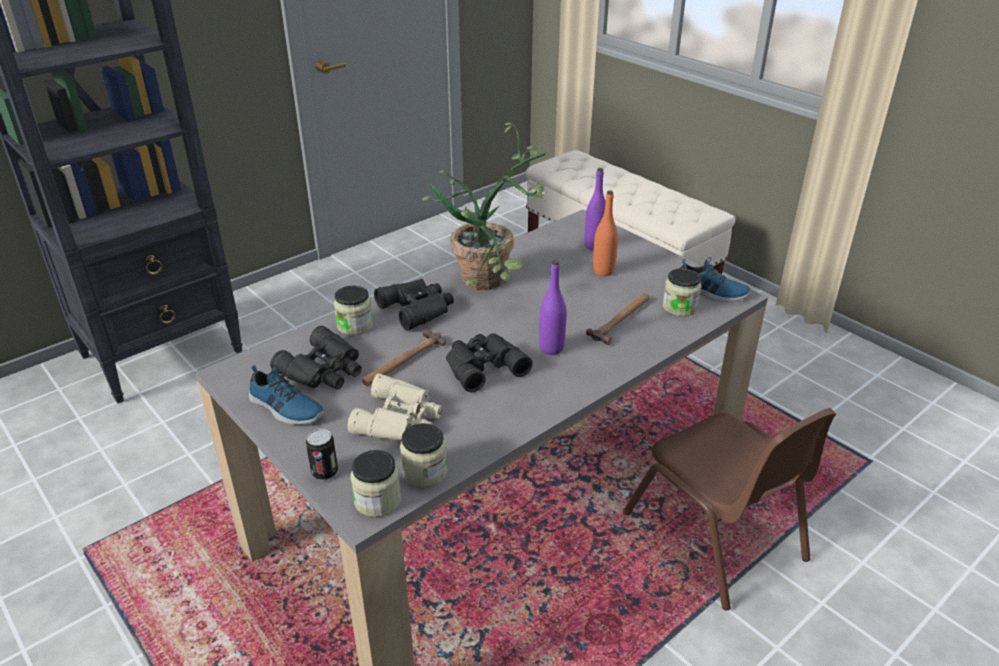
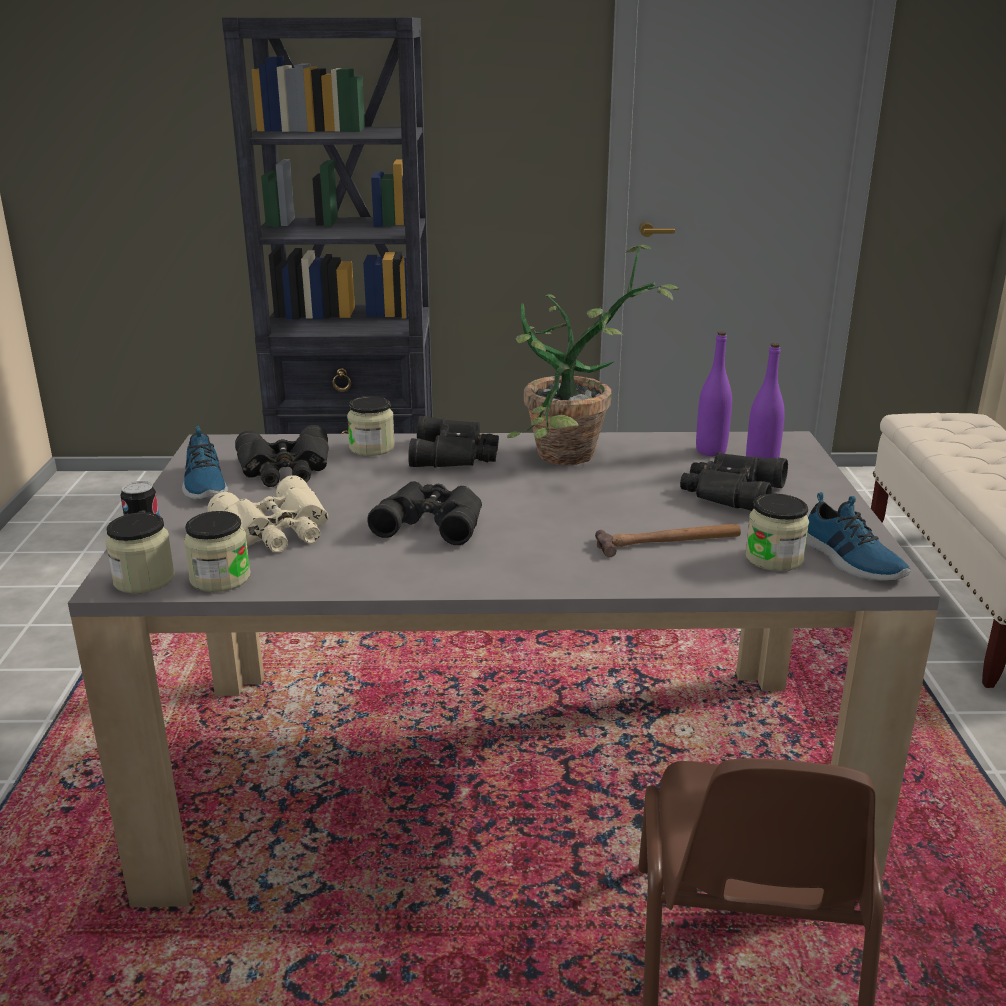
camera: 40 degrees right, 10 degrees down
hammer [362,329,446,386] -> none
purple bottle [539,260,567,355] -> purple bottle moved to [696,331,732,456]
orange bottle [593,191,618,276] -> black binoculars [680,452,788,511]

